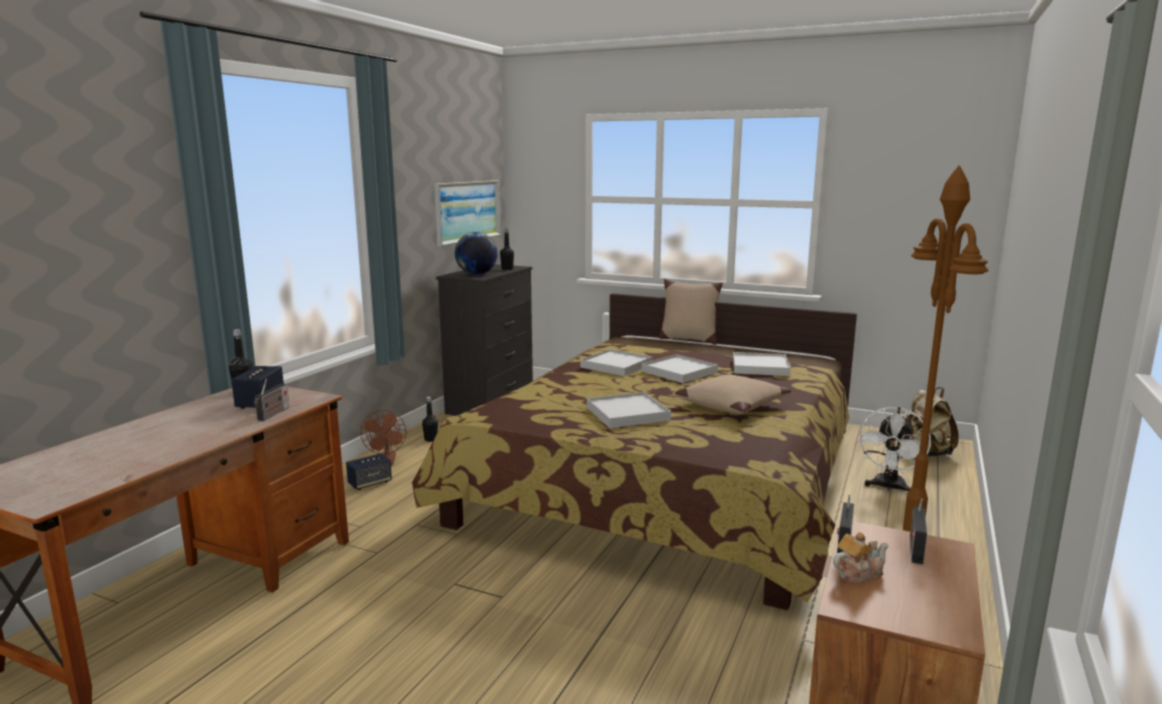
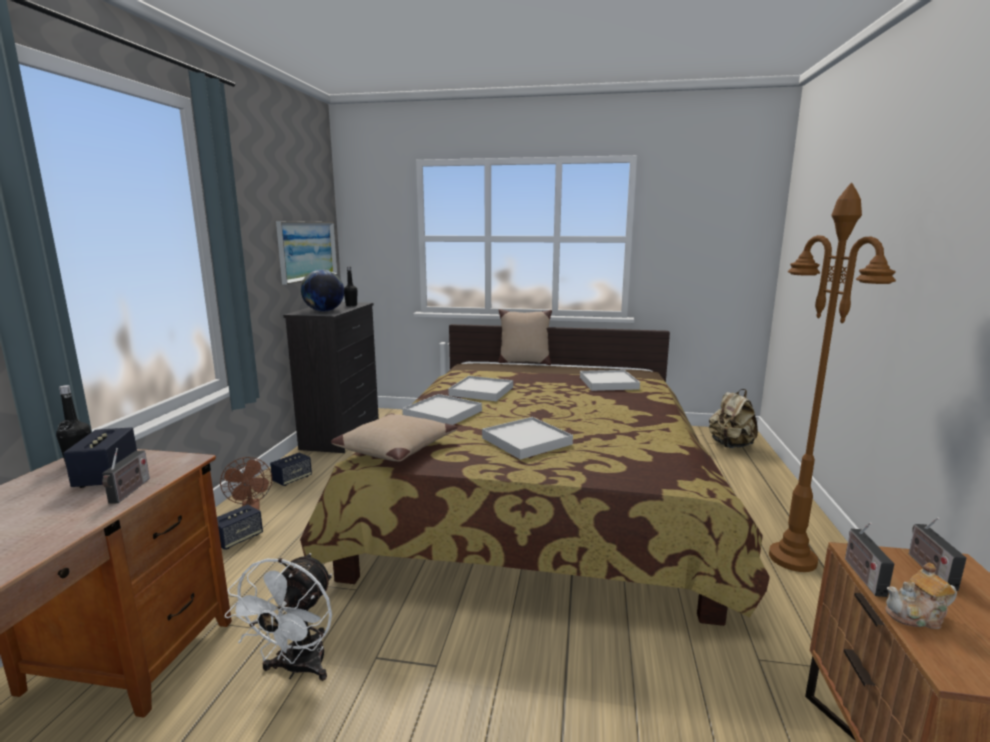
camera: 15 degrees left, 0 degrees up
black bottle [422,397,438,442] -> speaker [270,453,312,486]
white tray [642,354,718,383] -> white tray moved to [402,394,482,425]
beige pillow [675,374,791,414] -> beige pillow moved to [331,413,457,461]
teapot [833,532,889,583] -> teapot turned 150 degrees counterclockwise [885,562,957,629]
white fan [858,407,931,492] -> white fan moved to [224,553,332,681]

